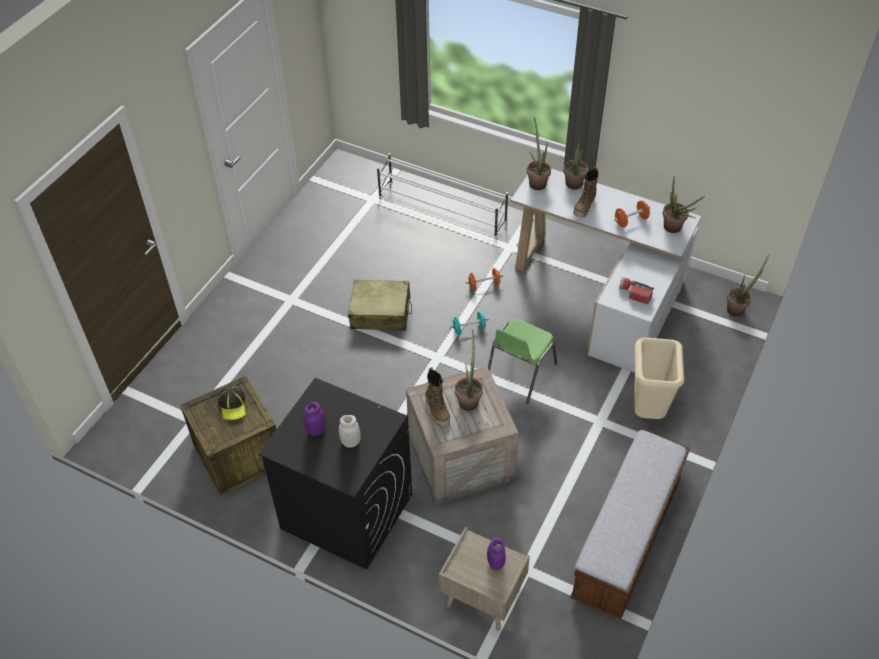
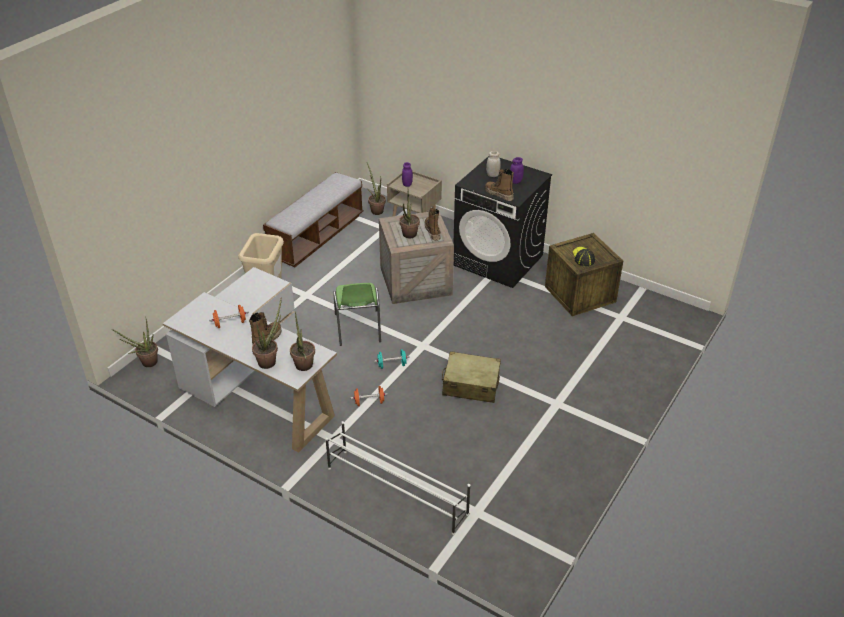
camera: 175 degrees left, 10 degrees down
green chair [488,319,557,404] -> green chair turned 135 degrees clockwise [333,283,381,346]
flashlight [619,277,654,304] -> none
potted plant [663,178,705,233] -> potted plant moved to [367,163,386,215]
none -> boot [485,169,514,201]

